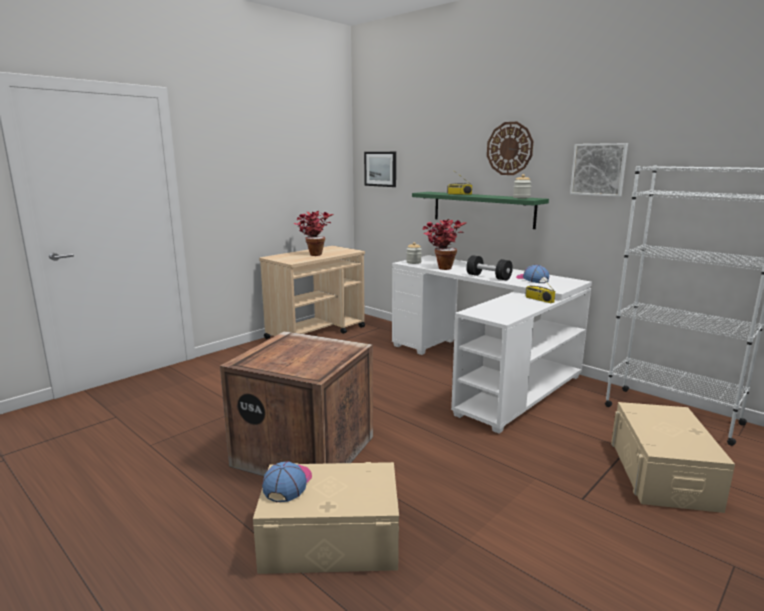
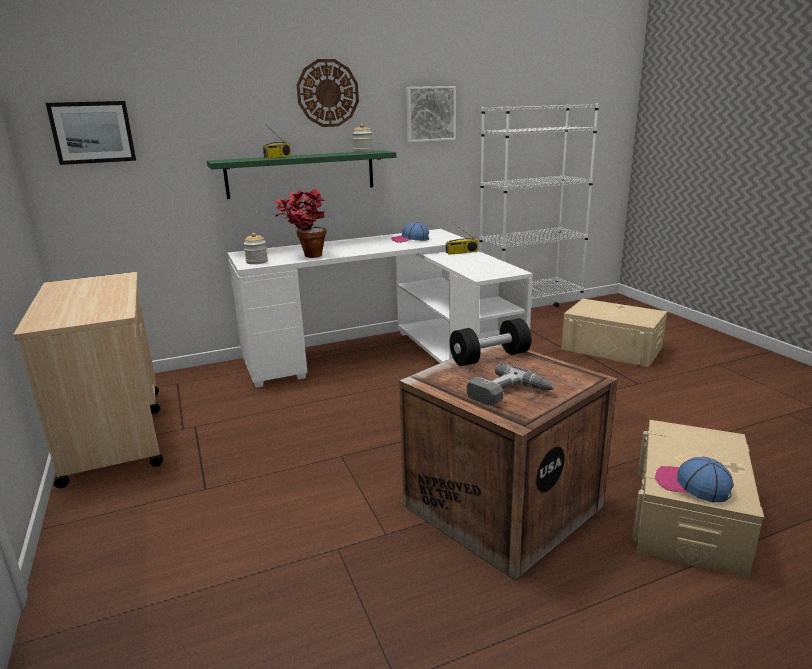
camera: 65 degrees left, 5 degrees up
potted plant [294,211,333,256] -> none
black dumbbell [466,255,513,281] -> black dumbbell moved to [450,318,531,366]
none -> power drill [467,363,555,406]

